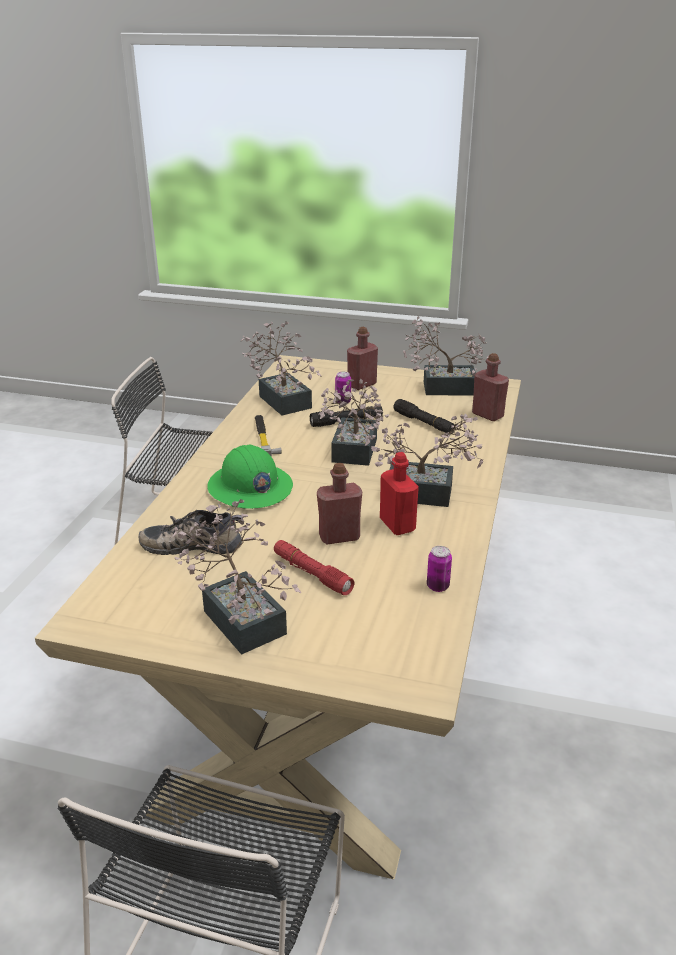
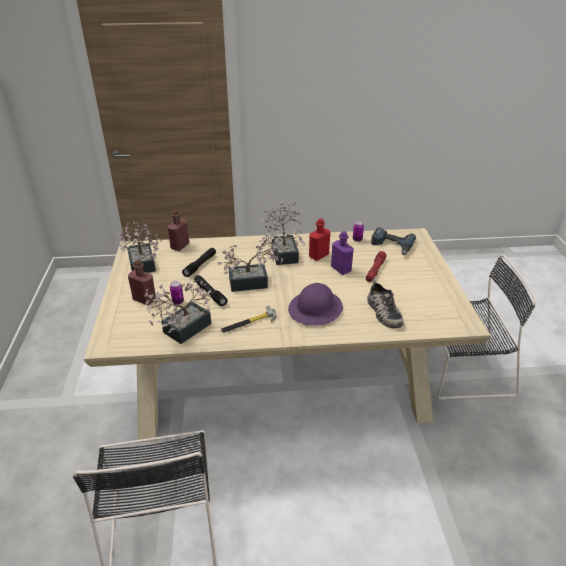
camera: 110 degrees left, 5 degrees up
potted plant [171,499,301,655] -> none
green hard hat [207,445,293,509] -> purple hard hat [288,283,343,326]
red bottle [317,463,363,544] -> purple bottle [331,231,354,275]
none -> power drill [371,227,416,255]

